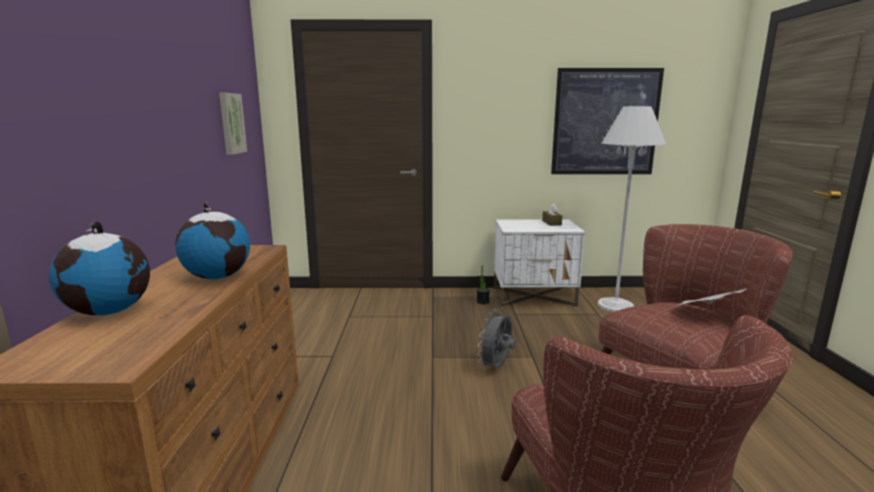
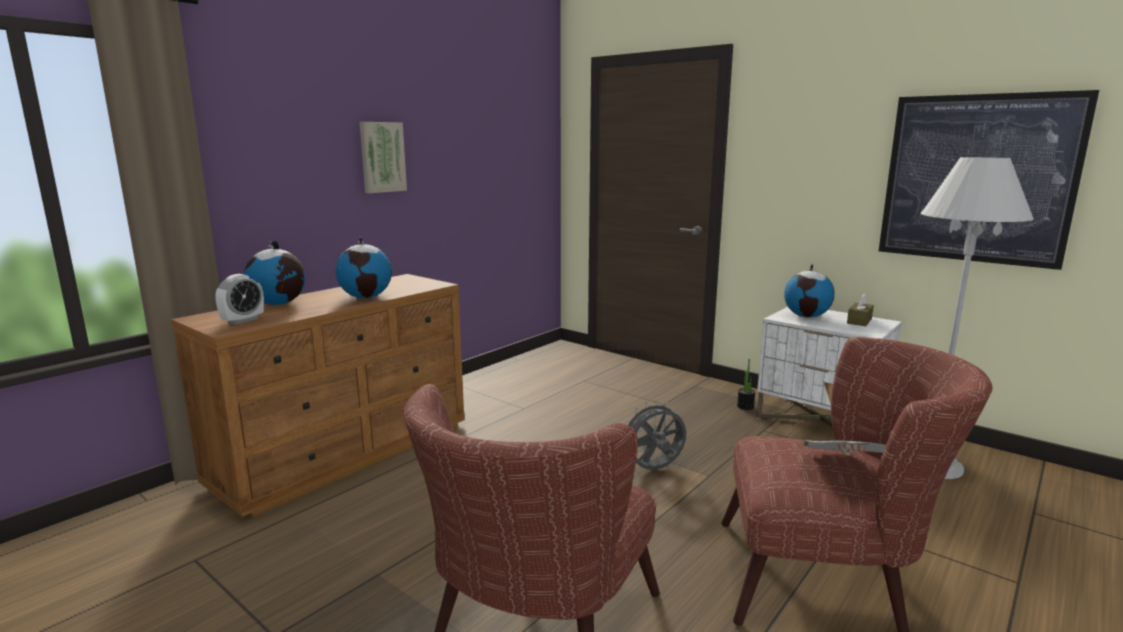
camera: 40 degrees right, 0 degrees up
picture [219,93,247,155] -> picture moved to [359,122,407,193]
none -> alarm clock [215,274,264,325]
none -> globe [784,264,835,318]

